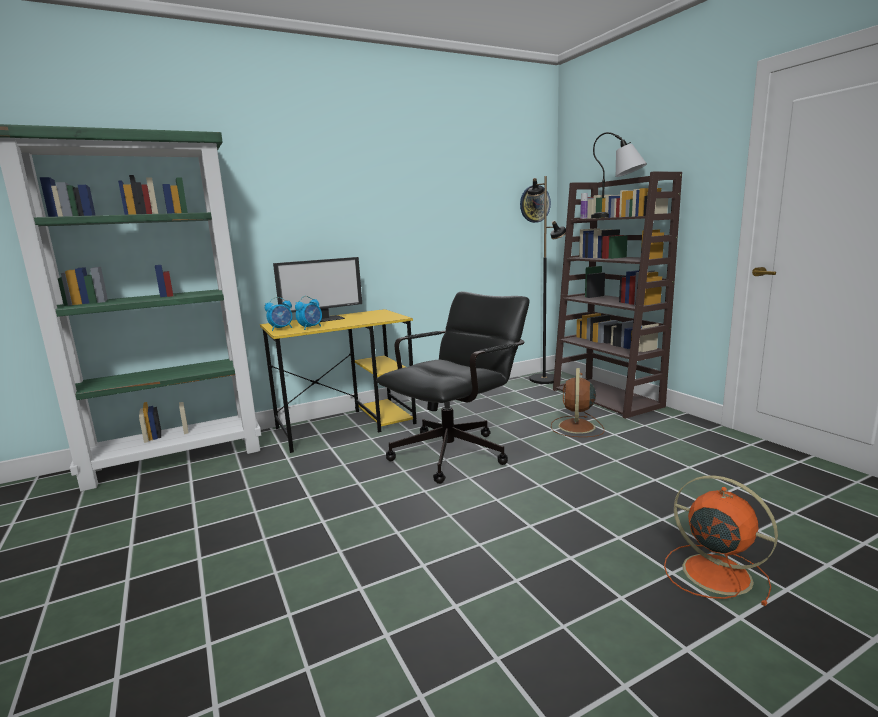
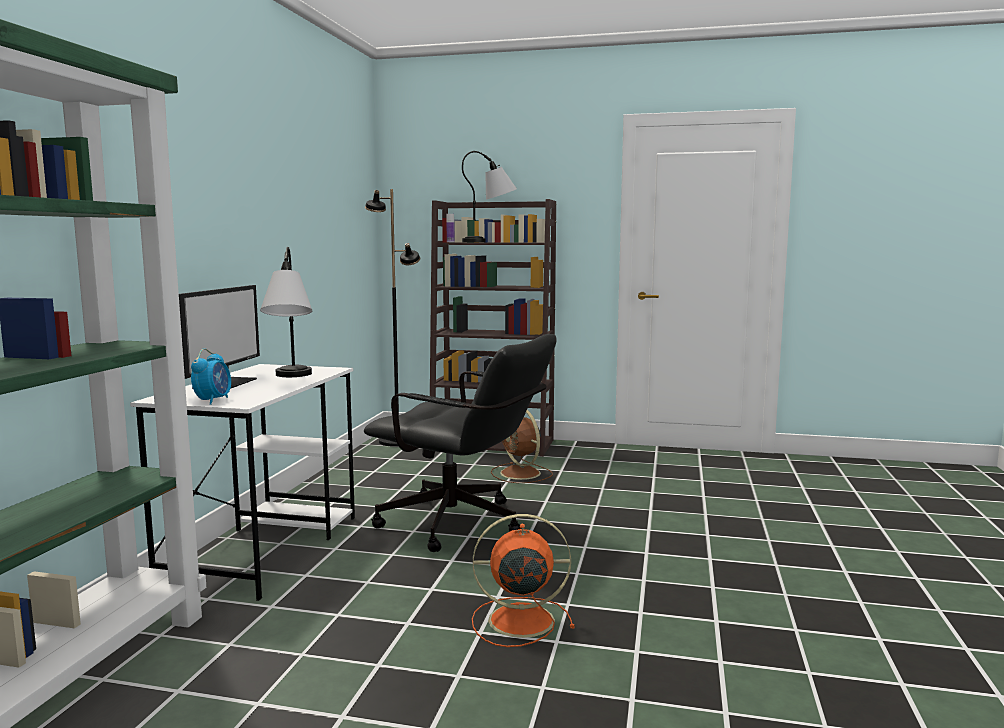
camera: 50 degrees left, 5 degrees down
yellow desk [260,309,417,453] -> white desk [130,364,355,601]
alarm clock [295,296,322,330] -> none
black office chair [376,292,530,484] -> black office chair turned 120 degrees clockwise [364,334,556,552]
wall clock [520,185,551,223] -> none
orange fan [664,475,778,606] -> orange fan moved to [472,514,575,647]
none -> table lamp [260,247,312,377]

